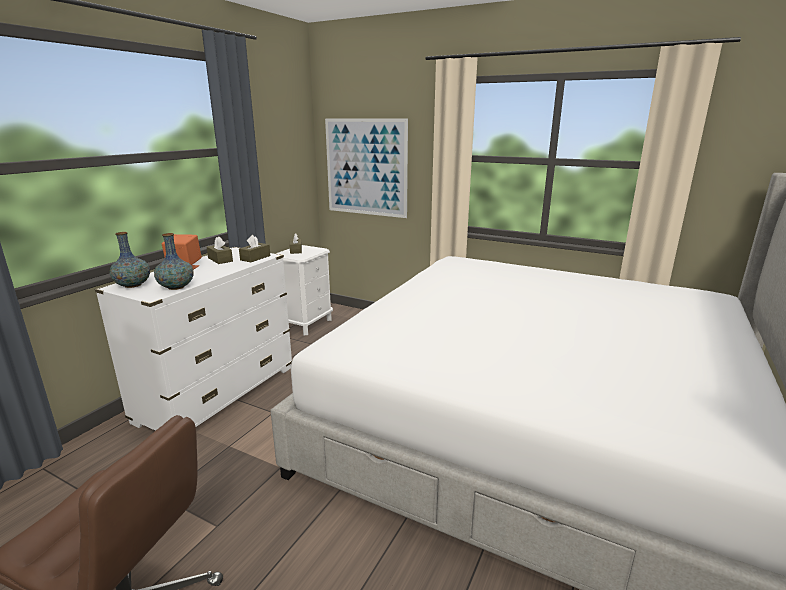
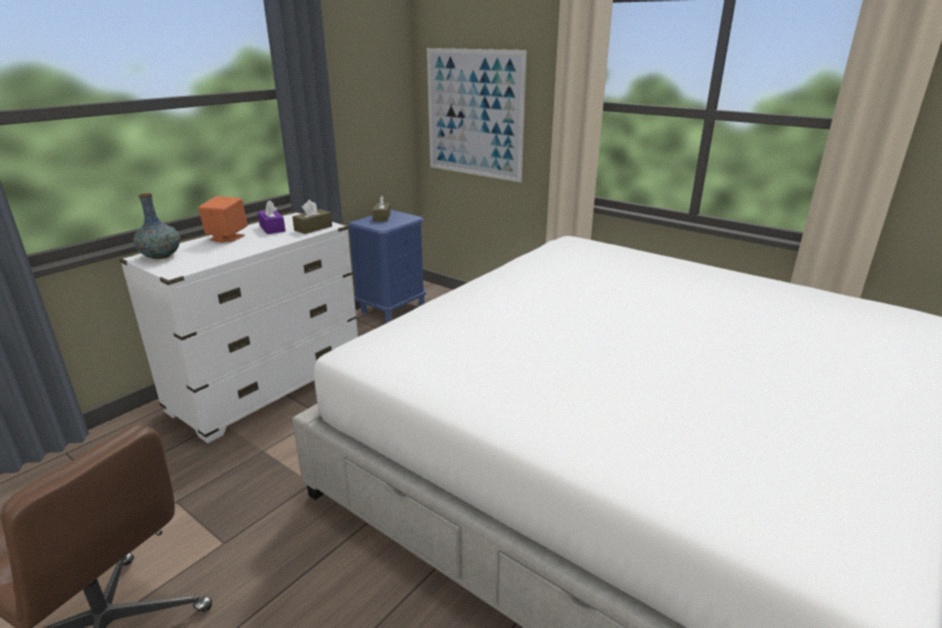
camera: 10 degrees right, 5 degrees up
vase [154,233,194,290] -> none
brown tissue box [207,236,233,264] -> purple tissue box [258,200,285,234]
white nightstand [276,245,333,336] -> blue nightstand [348,210,426,323]

